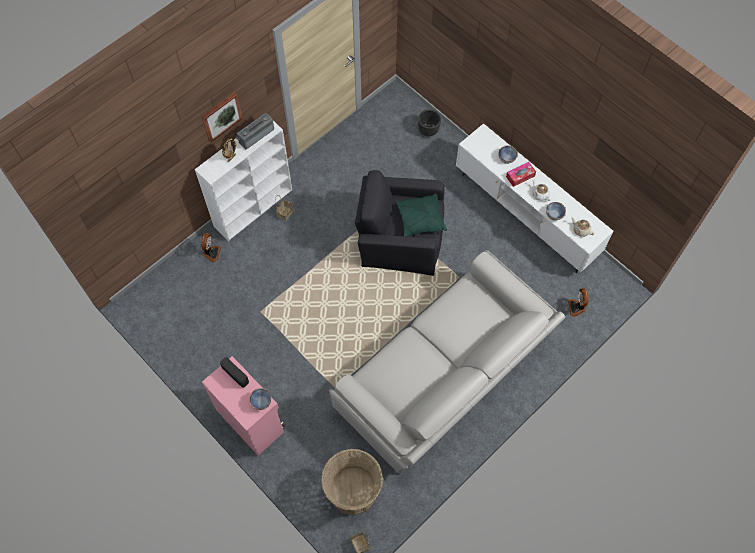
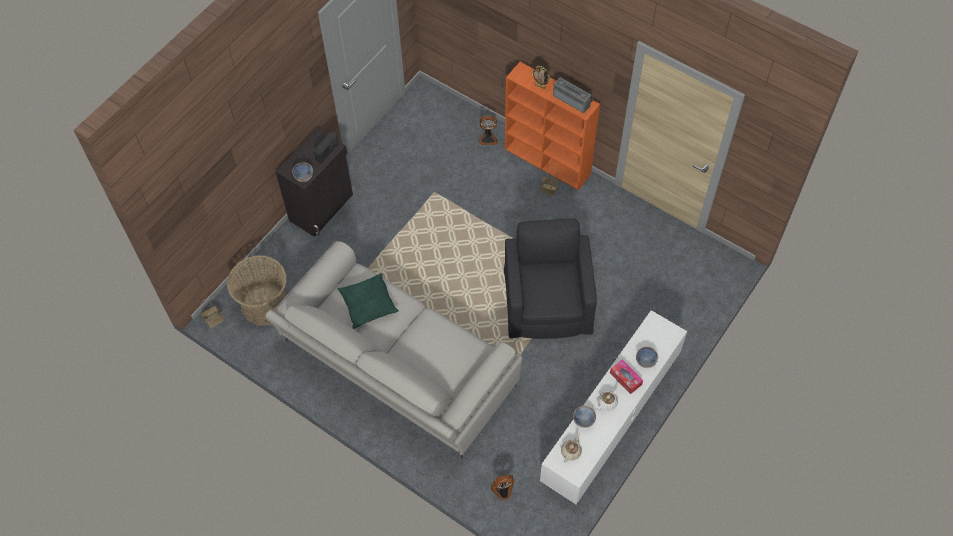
camera: 80 degrees right, 5 degrees down
white bookcase [195,121,292,241] -> orange bookcase [505,62,600,190]
picture [202,92,243,142] -> none
pink cabinet [202,356,285,455] -> black cabinet [276,129,353,237]
green pillow [395,193,447,236] -> green pillow moved to [338,273,399,329]
black planter [418,110,441,136] -> none

